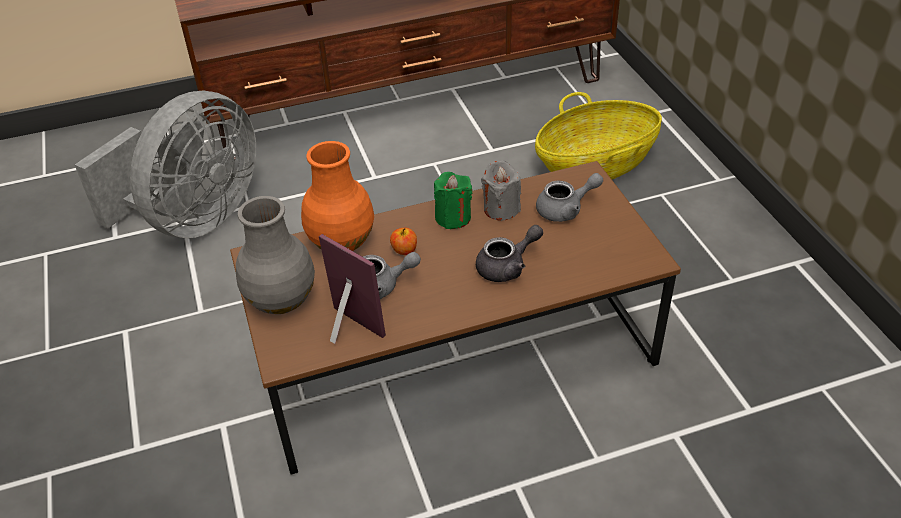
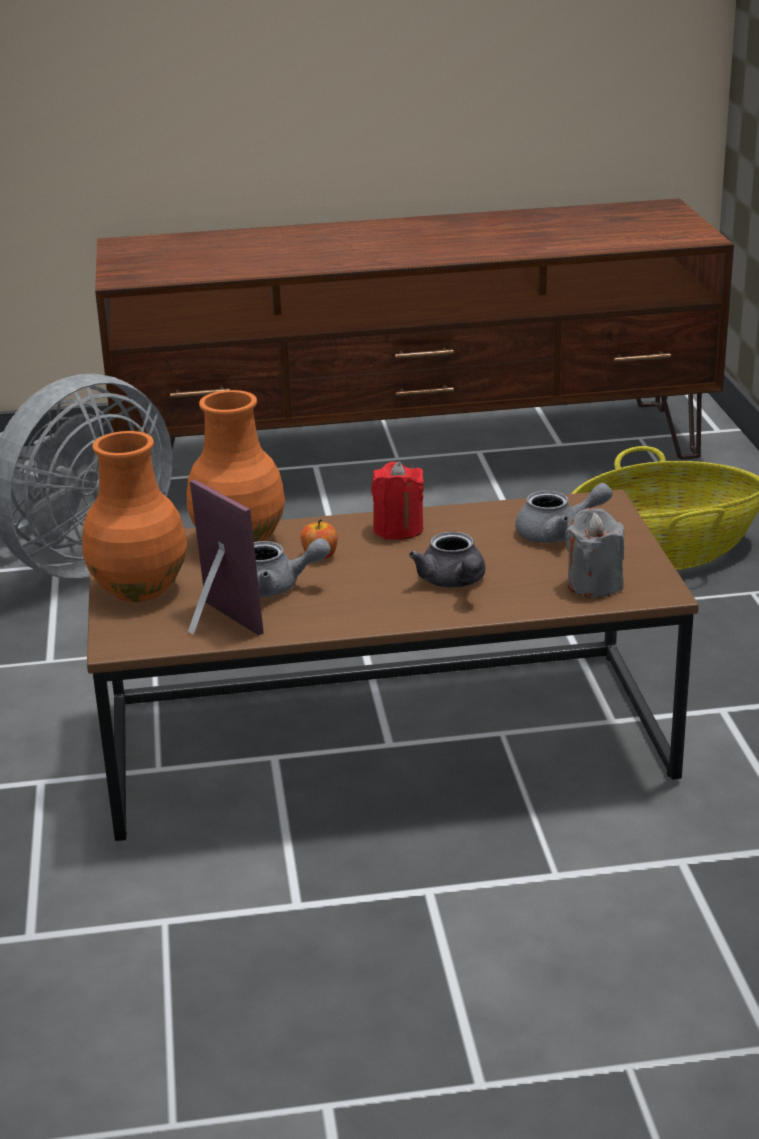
camera: 10 degrees right, 15 degrees down
grey vase [236,196,315,314] -> orange vase [82,431,187,602]
green candle [434,172,472,229] -> red candle [371,461,424,540]
grey teapot [476,225,543,282] -> grey teapot turned 90 degrees clockwise [409,532,486,588]
grey candle [481,160,521,221] -> grey candle moved to [565,508,624,598]

